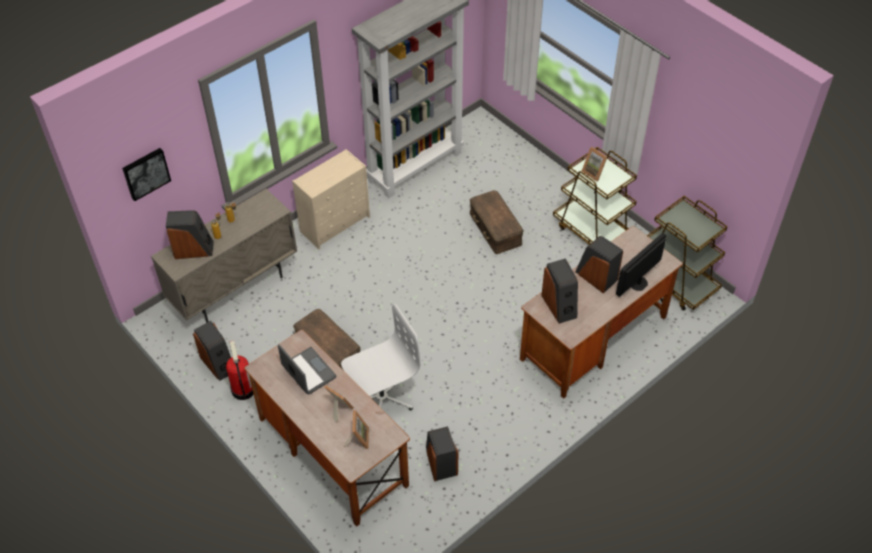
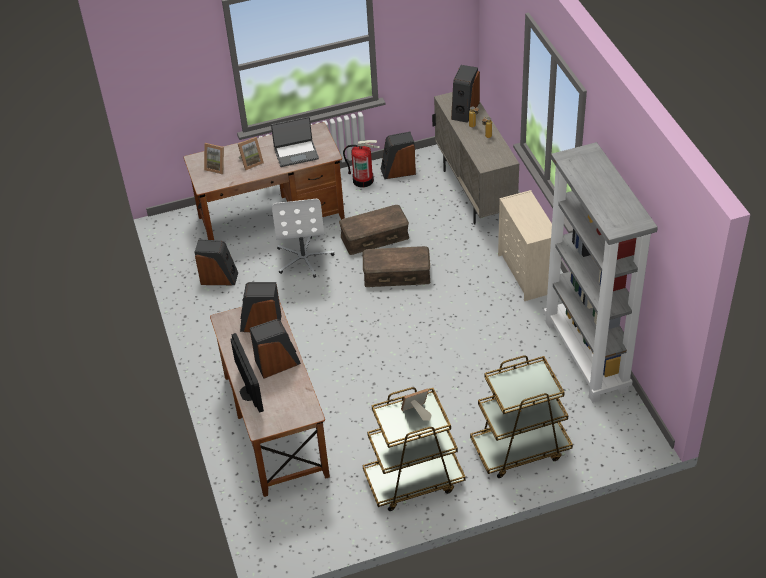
camera: 115 degrees right, 5 degrees down
picture [122,148,171,201] -> none
brown storage box [470,190,524,254] -> brown storage box moved to [363,246,430,287]
brown cart [647,196,728,311] -> brown cart moved to [470,355,573,478]

